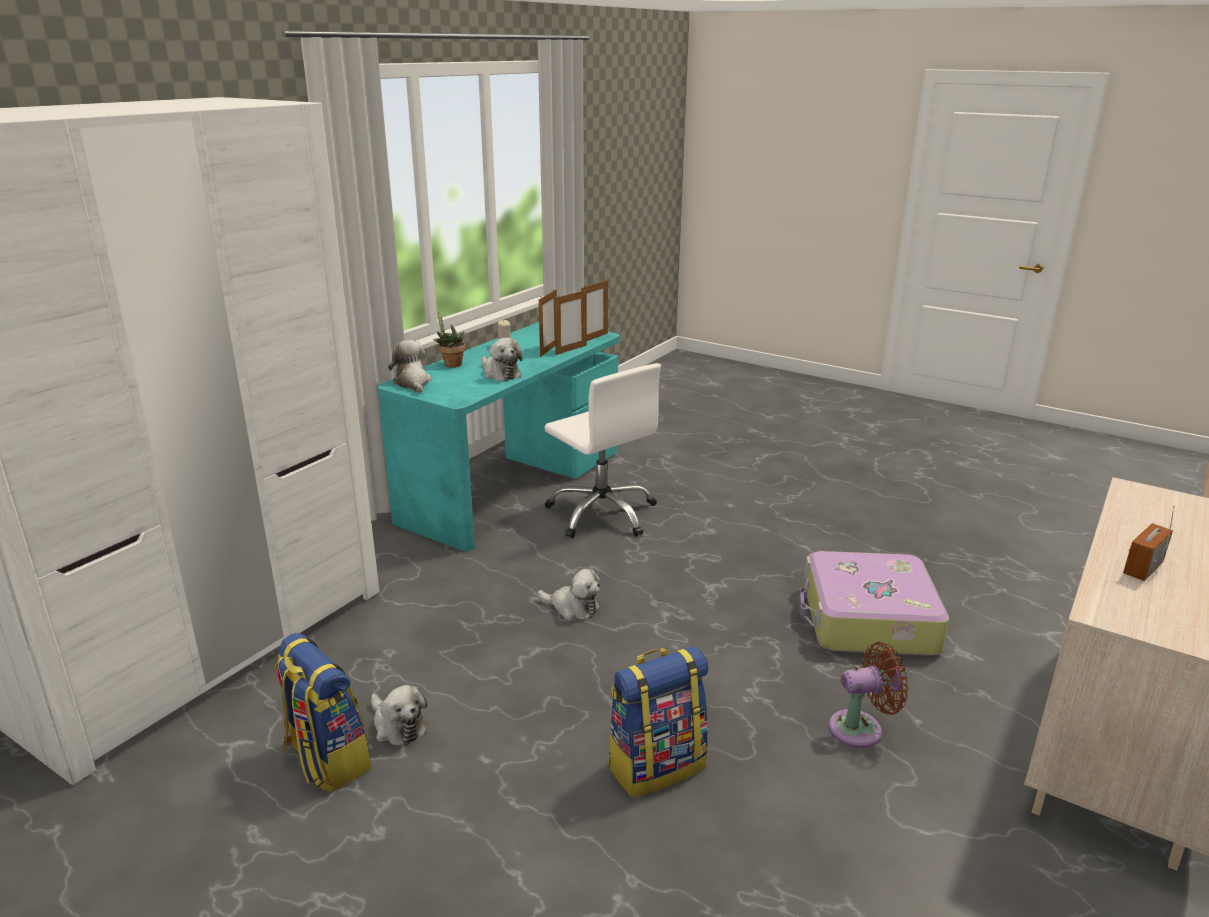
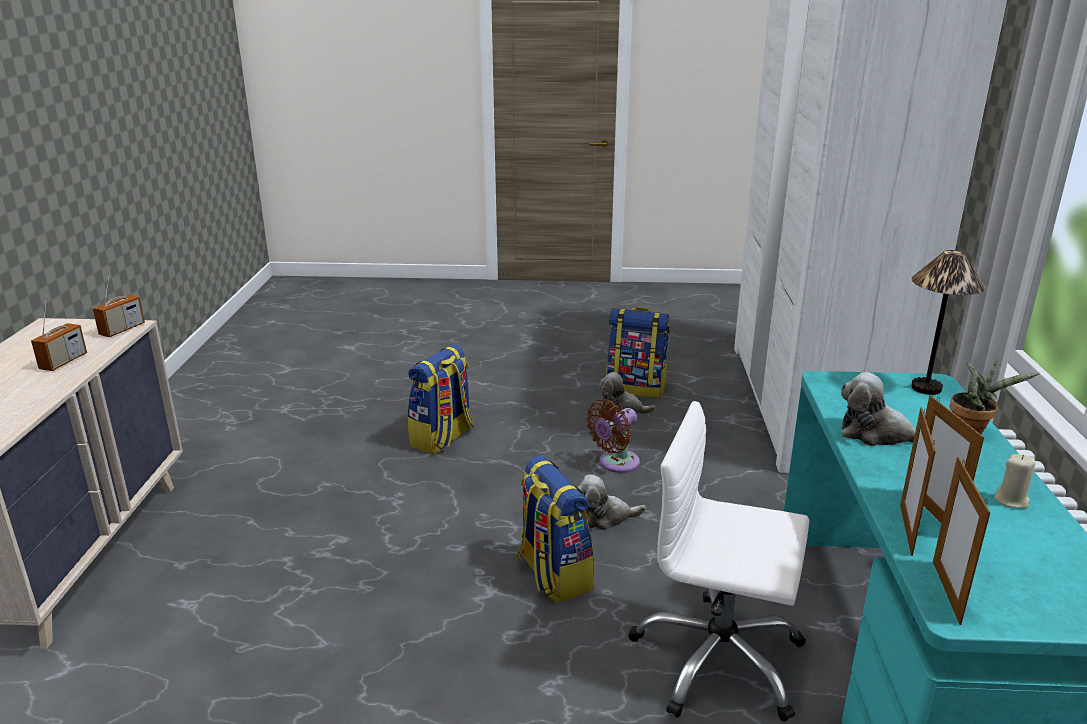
camera: 150 degrees right, 0 degrees up
plush toy [389,340,432,393] -> table lamp [912,250,986,395]
suitcase [800,551,949,656] -> none
brown fan [829,642,909,748] -> brown fan moved to [586,399,640,473]
none -> radio [93,267,145,337]
none -> backpack [517,456,594,603]

